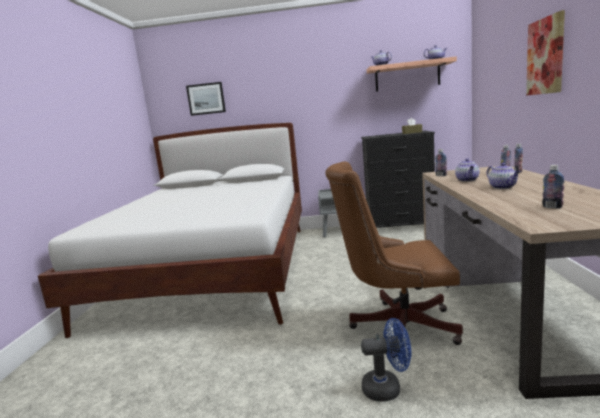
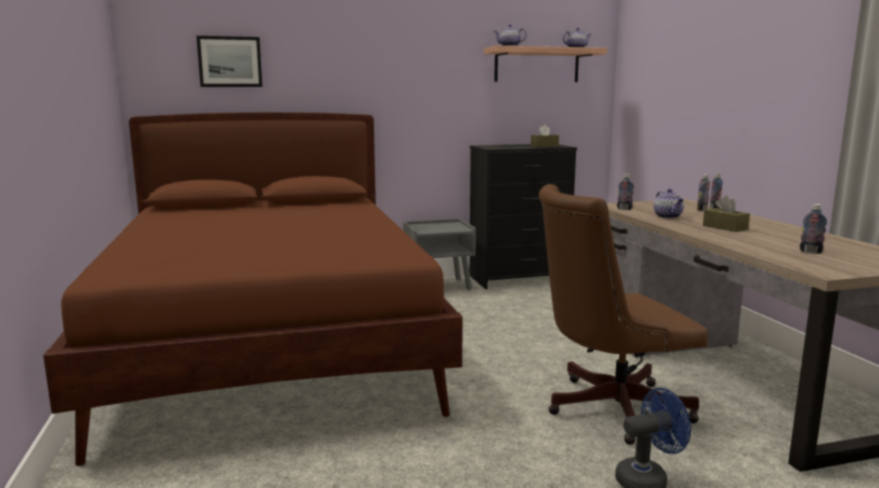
camera: 20 degrees left, 0 degrees up
white bed [38,123,302,338] -> brown bed [43,112,463,466]
teapot [487,163,521,189] -> brown tissue box [703,196,750,232]
picture [526,10,565,96] -> none

